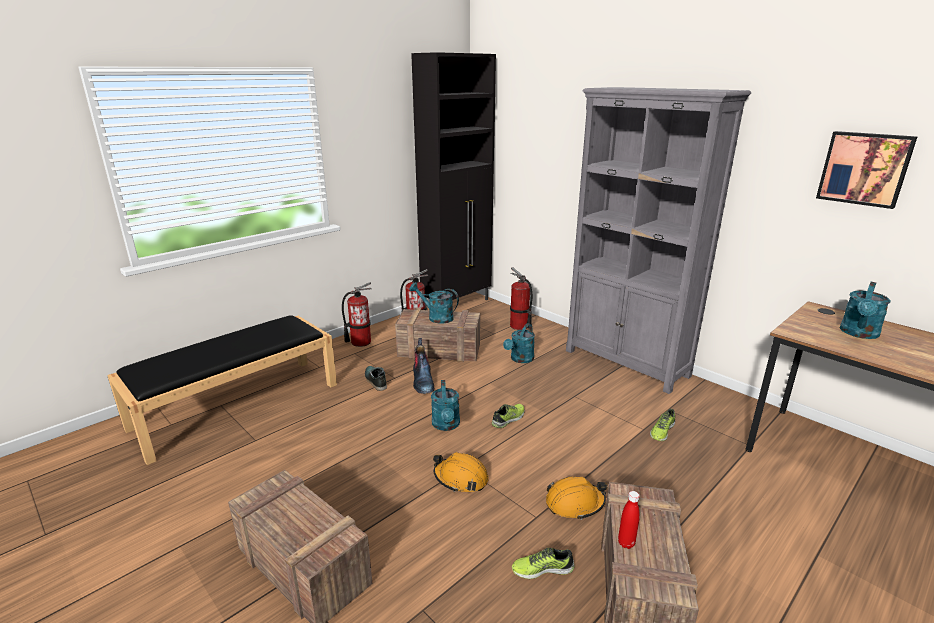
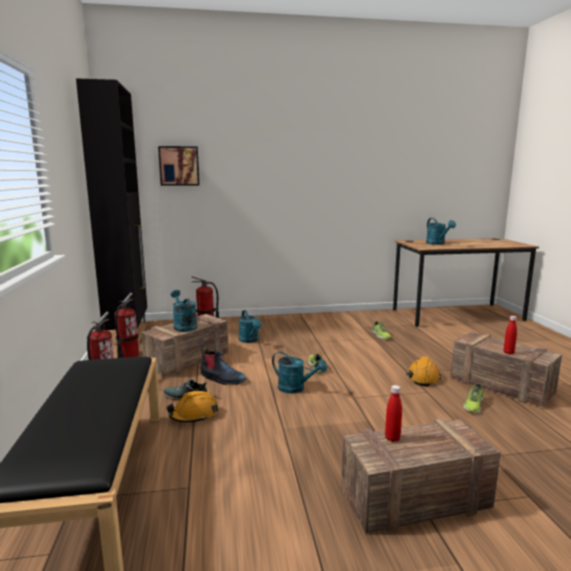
camera: 55 degrees left, 10 degrees down
turquoise watering can [409,282,459,324] -> turquoise watering can turned 90 degrees clockwise [171,290,197,332]
orange hard hat [433,452,489,492] -> orange hard hat moved to [166,391,218,422]
grey bookcase [566,87,751,394] -> none
picture [816,131,917,209] -> picture moved to [158,146,199,186]
none -> red bottle [385,385,402,442]

